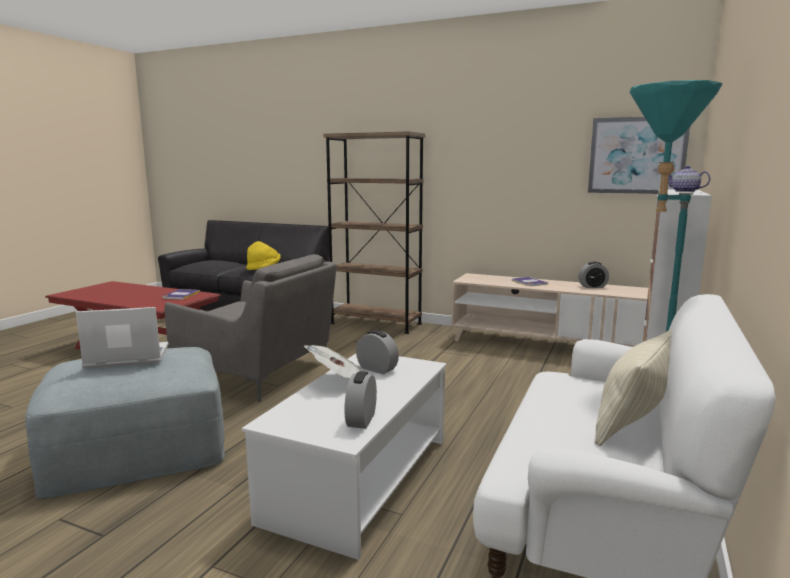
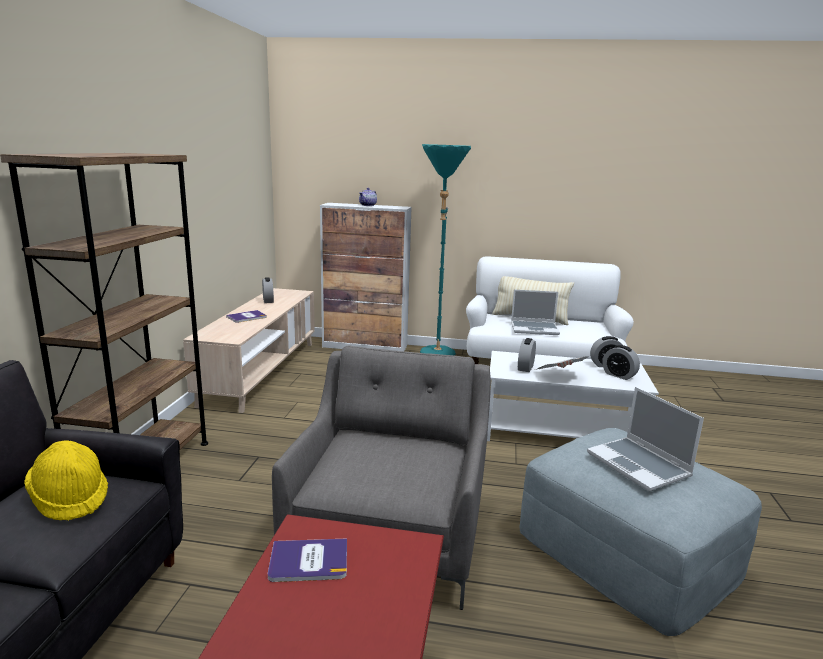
camera: 105 degrees left, 5 degrees up
picture [588,117,690,194] -> none
none -> laptop [511,290,560,335]
none -> alarm clock [603,345,640,380]

